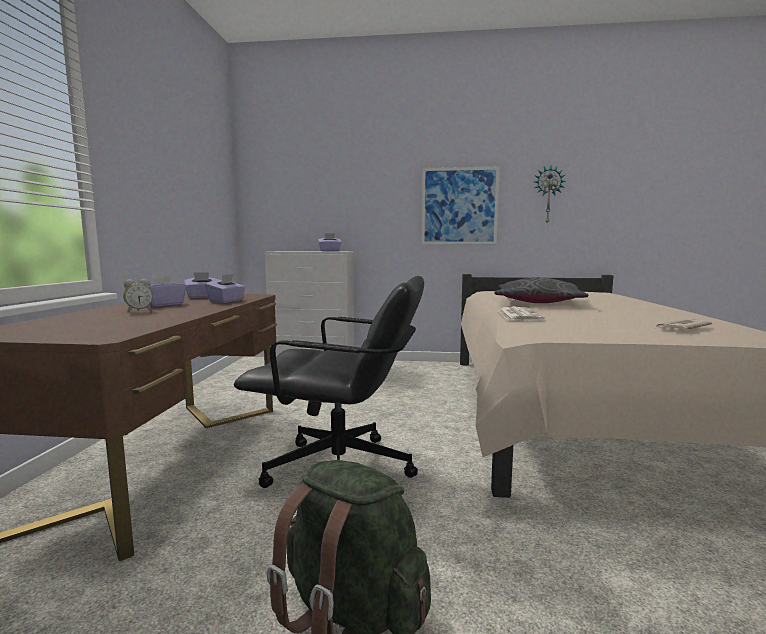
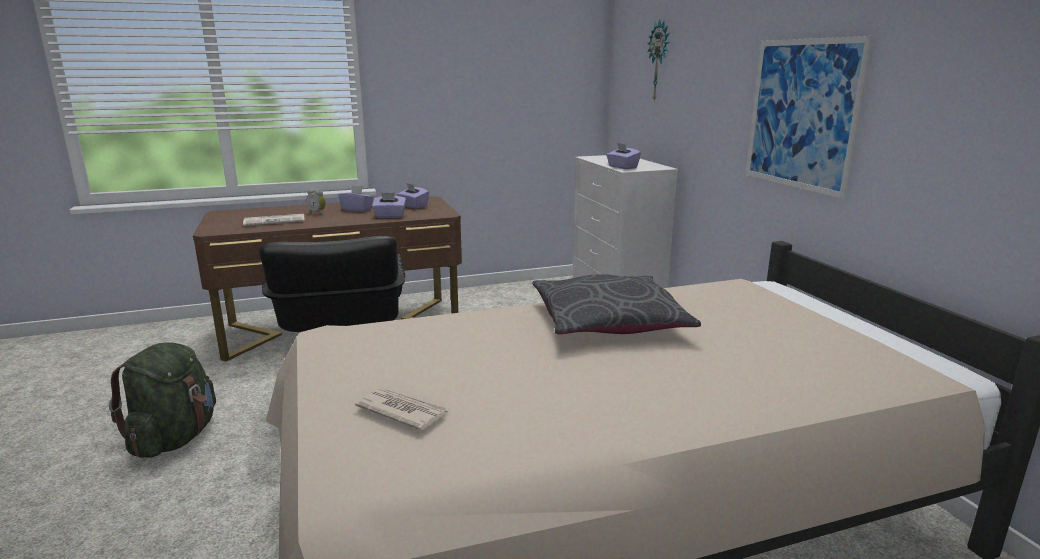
camera: 65 degrees right, 10 degrees up
newspaper [498,307,545,321] -> newspaper moved to [243,214,305,226]
wall clock [534,165,566,224] -> wall clock moved to [647,19,670,101]

